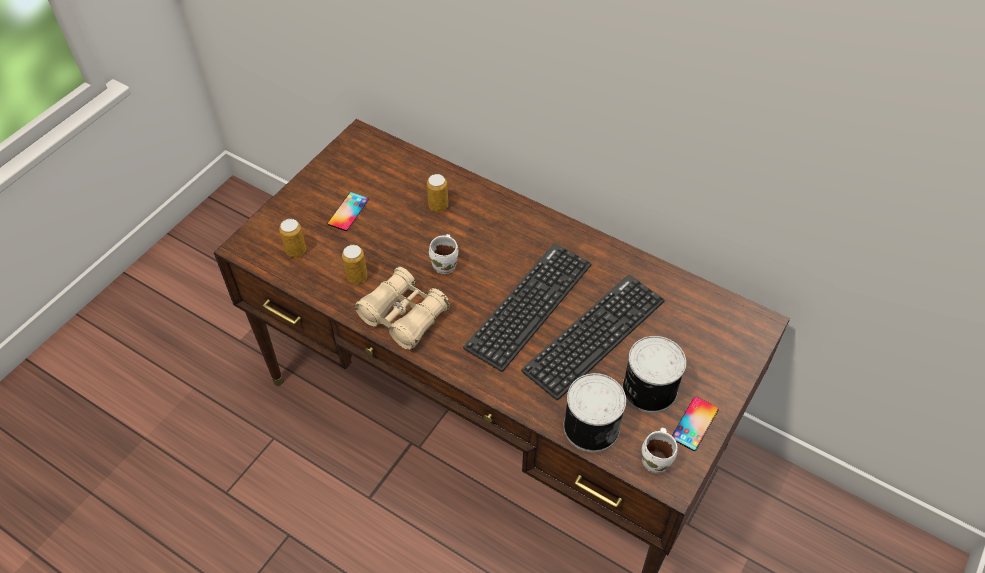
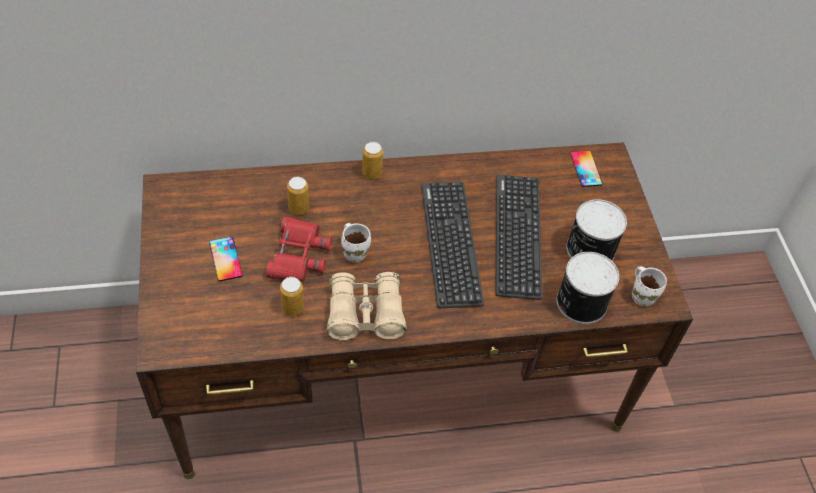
camera: 45 degrees left, 0 degrees up
can [279,219,306,257] -> can moved to [362,142,383,179]
phone [672,397,719,451] -> phone moved to [570,151,603,187]
none -> red binoculars [266,216,332,282]

